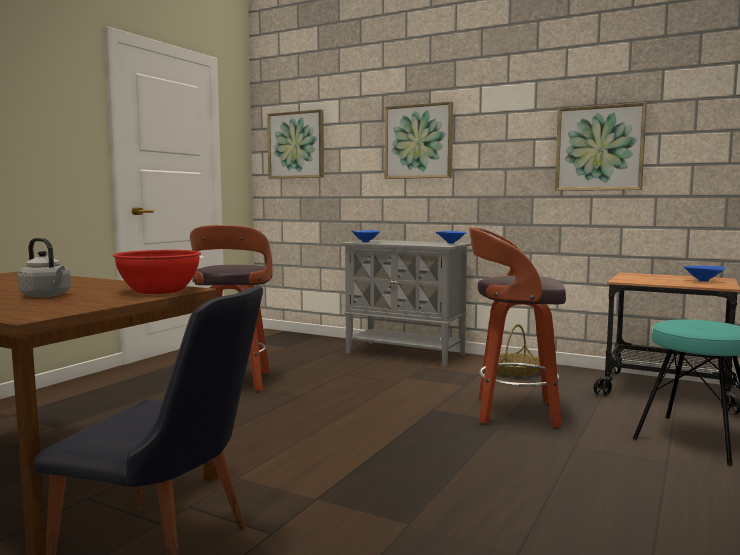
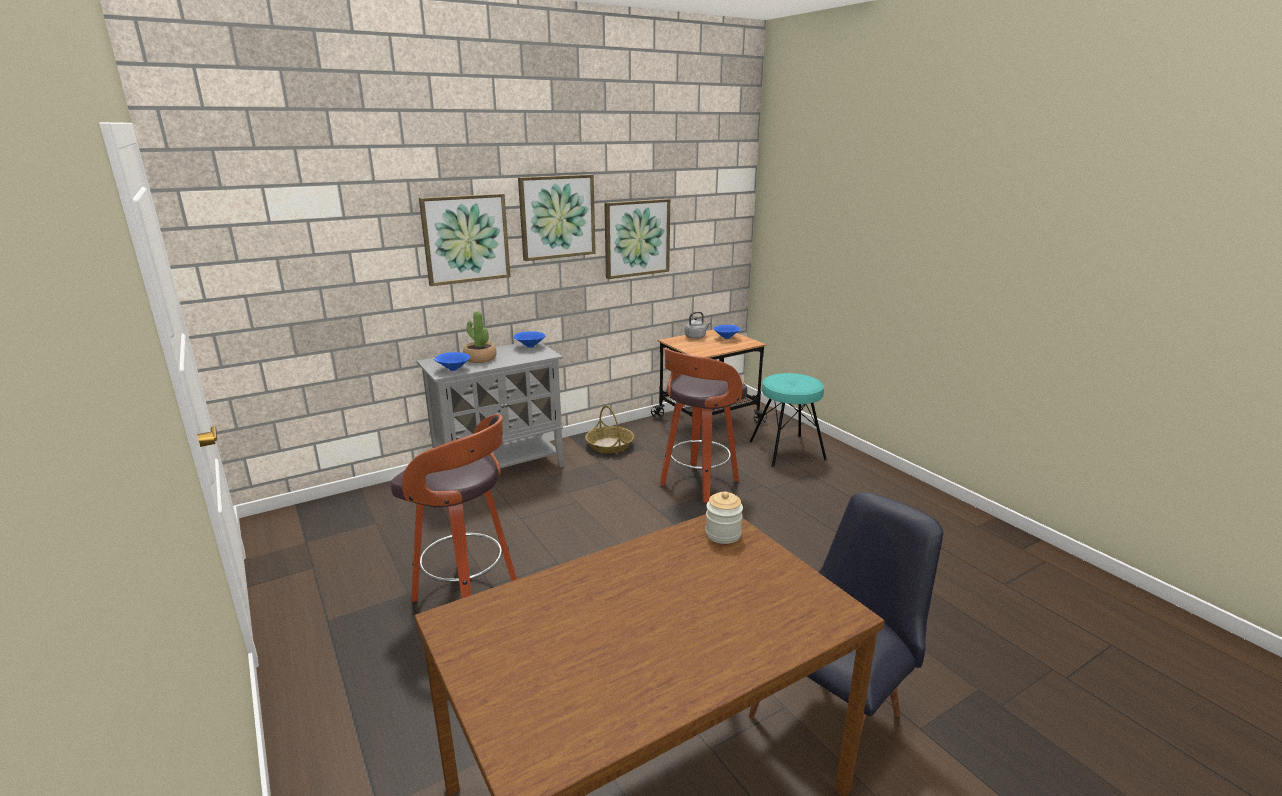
camera: 60 degrees left, 15 degrees up
grey kettle [17,238,71,298] -> grey kettle moved to [685,312,711,339]
red bowl [113,250,201,294] -> jar [705,491,743,544]
picture [267,109,324,179] -> picture moved to [518,174,596,261]
none -> potted plant [463,311,497,363]

